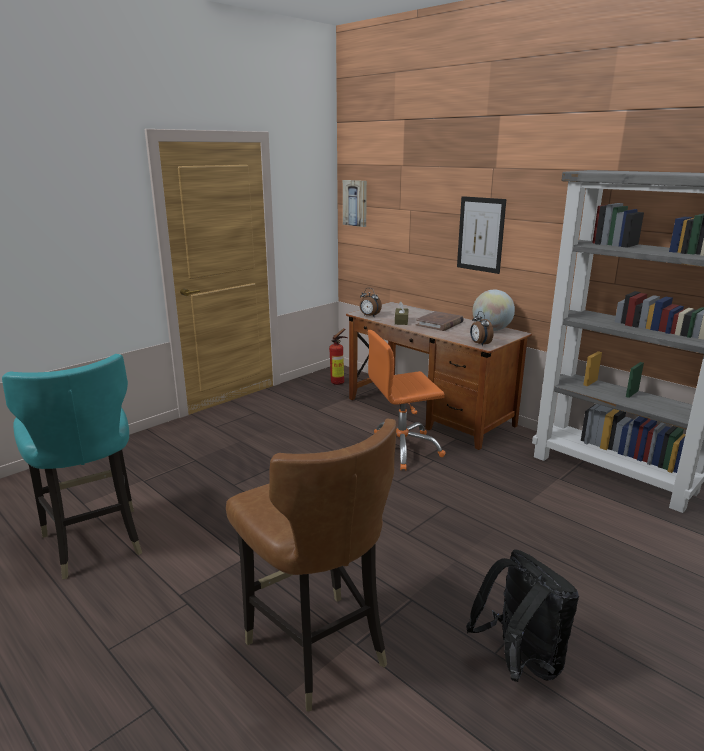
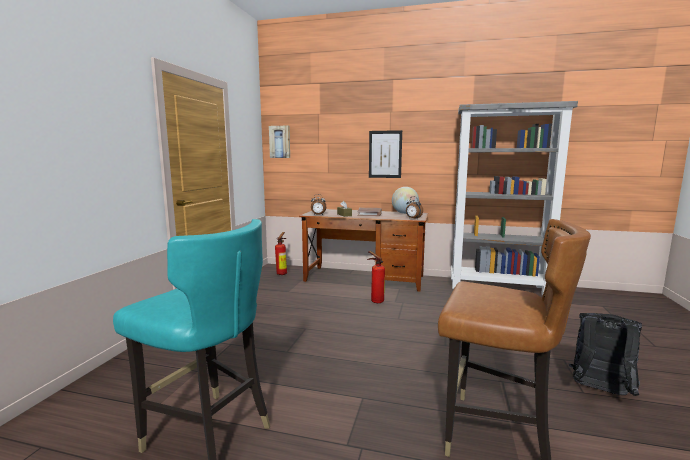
camera: 30 degrees left, 10 degrees down
orange office chair [368,330,446,471] -> fire extinguisher [367,251,385,303]

